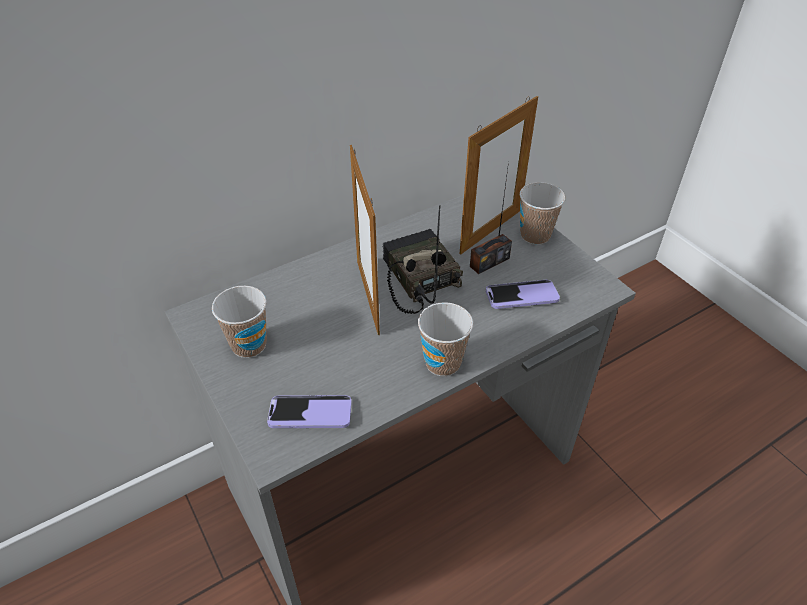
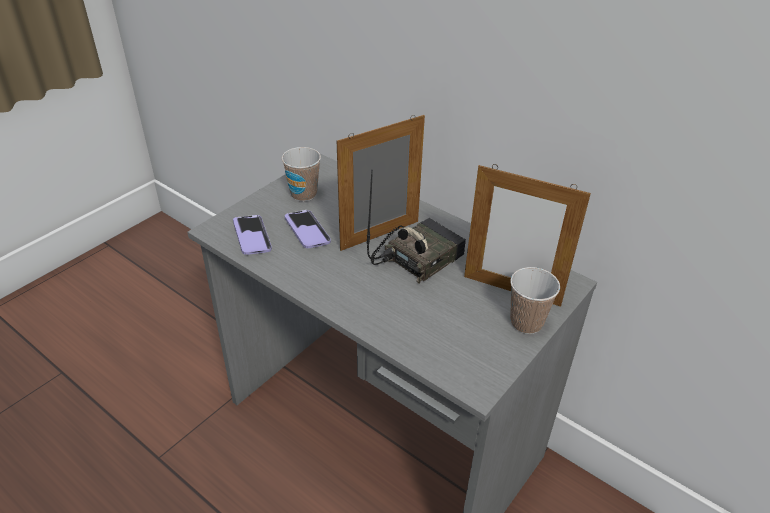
camera: 70 degrees right, 5 degrees down
cup [418,302,473,376] -> none
radio [470,162,512,274] -> none
phone [486,280,560,309] -> phone moved to [285,210,331,248]

